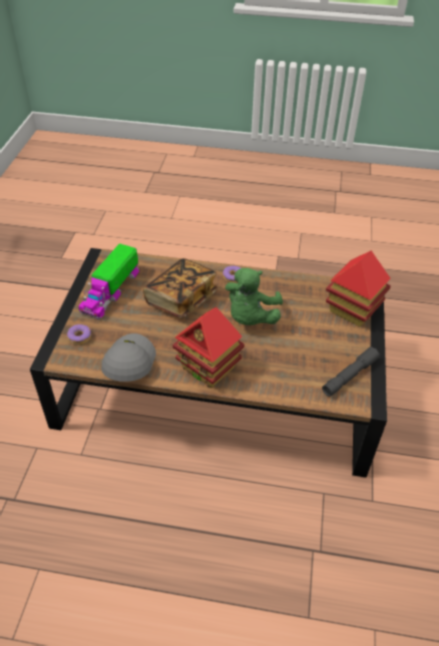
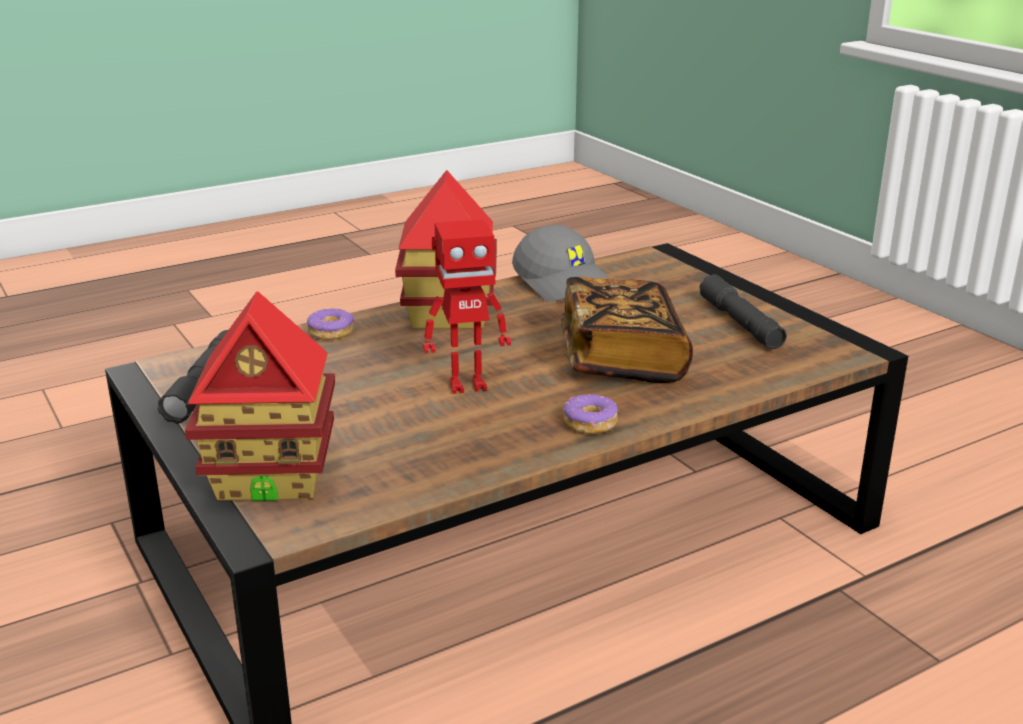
camera: 140 degrees right, 20 degrees down
donut [67,324,91,345] -> donut moved to [307,308,355,340]
toy truck [78,244,139,320] -> grey flashlight [699,274,787,349]
green plush toy [225,268,283,325] -> toy robot [423,219,511,394]

